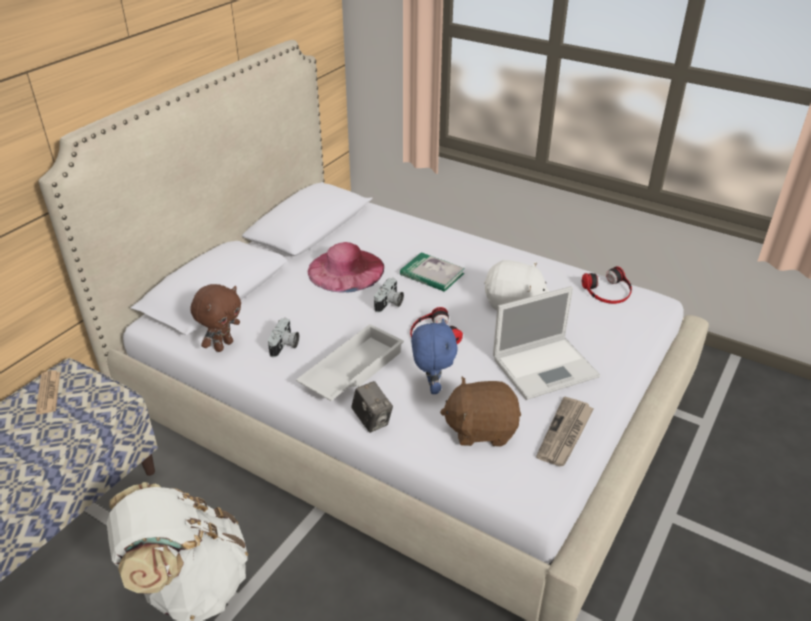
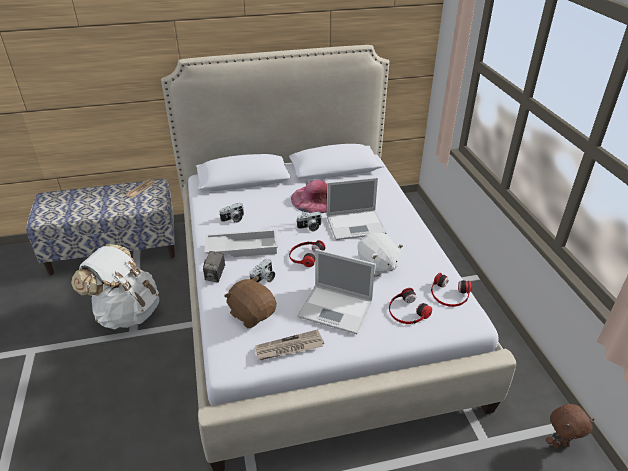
camera: 45 degrees right, 0 degrees up
brown plush toy [191,284,241,352] -> brown plush toy moved to [546,404,595,449]
book [400,252,465,292] -> laptop [327,177,386,240]
blue plush toy [411,318,458,394] -> camera [249,259,275,282]
none -> headphones [389,288,432,324]

